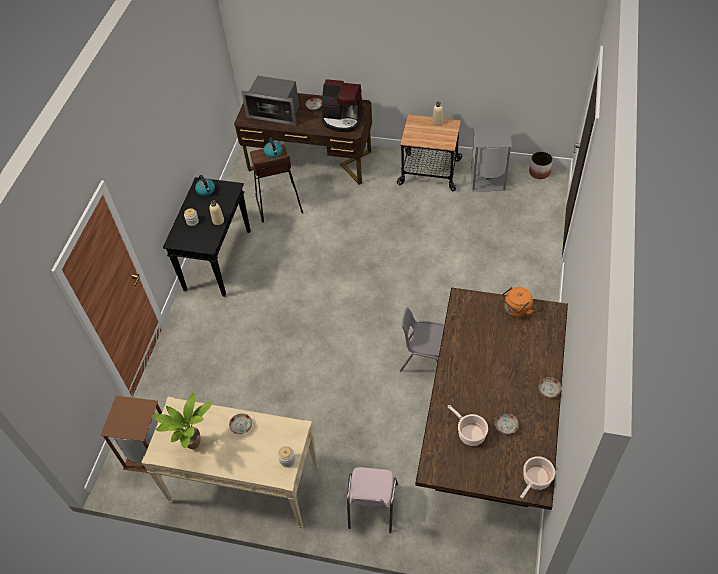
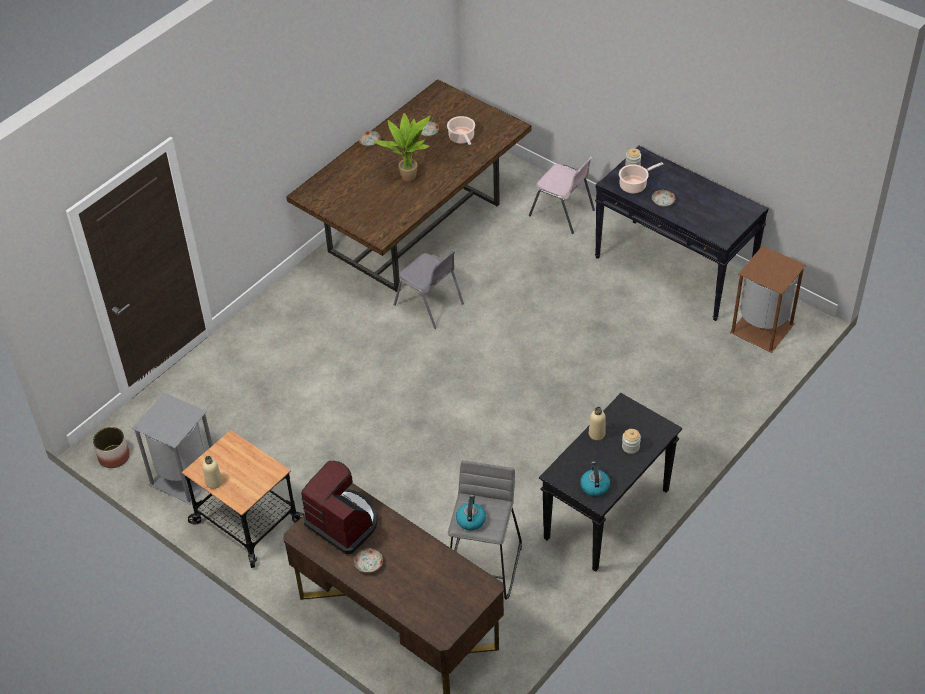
camera: 155 degrees left, 5 degrees down
beige console table [141,397,318,528] -> black console table [595,146,769,321]
potted plant [151,392,213,449] -> potted plant moved to [374,113,430,182]
microwave [241,76,299,125] -> none
brown stool [250,144,303,222] -> grey stool [448,460,522,600]
pink chair [347,467,398,533] -> pink chair turned 90 degrees clockwise [529,157,595,234]
orange kettle [501,287,534,318] -> none
cooking pot [520,456,555,499] -> cooking pot moved to [619,162,663,193]

